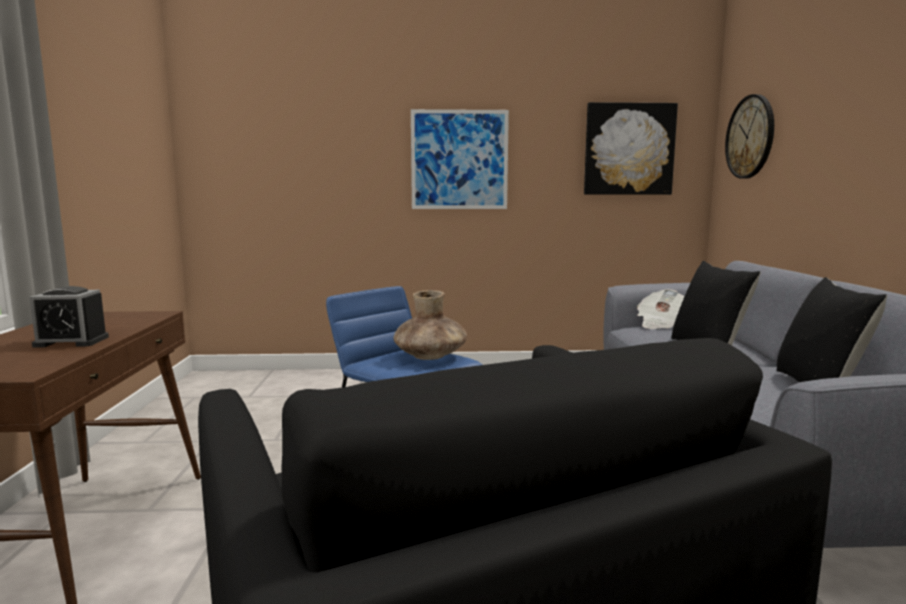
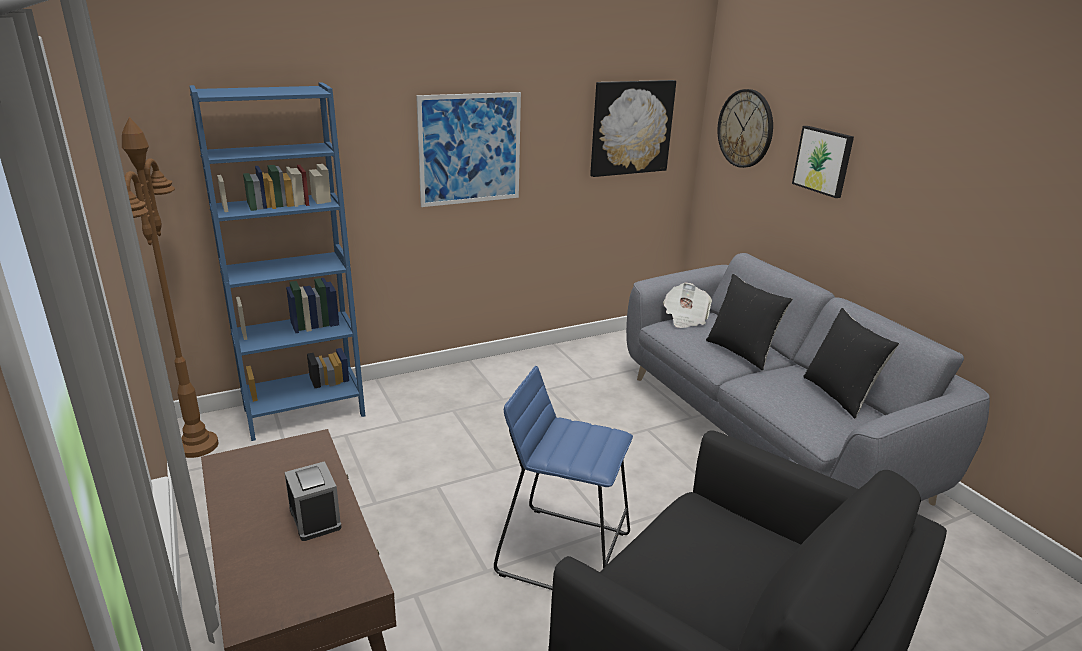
camera: 25 degrees left, 15 degrees up
alarm clock [29,286,109,348] -> alarm clock turned 90 degrees counterclockwise [285,461,342,541]
brown vase [393,290,467,360] -> none
none -> brown floor lamp [122,117,218,458]
none -> blue bookcase [189,82,365,441]
none -> picture [792,126,854,198]

